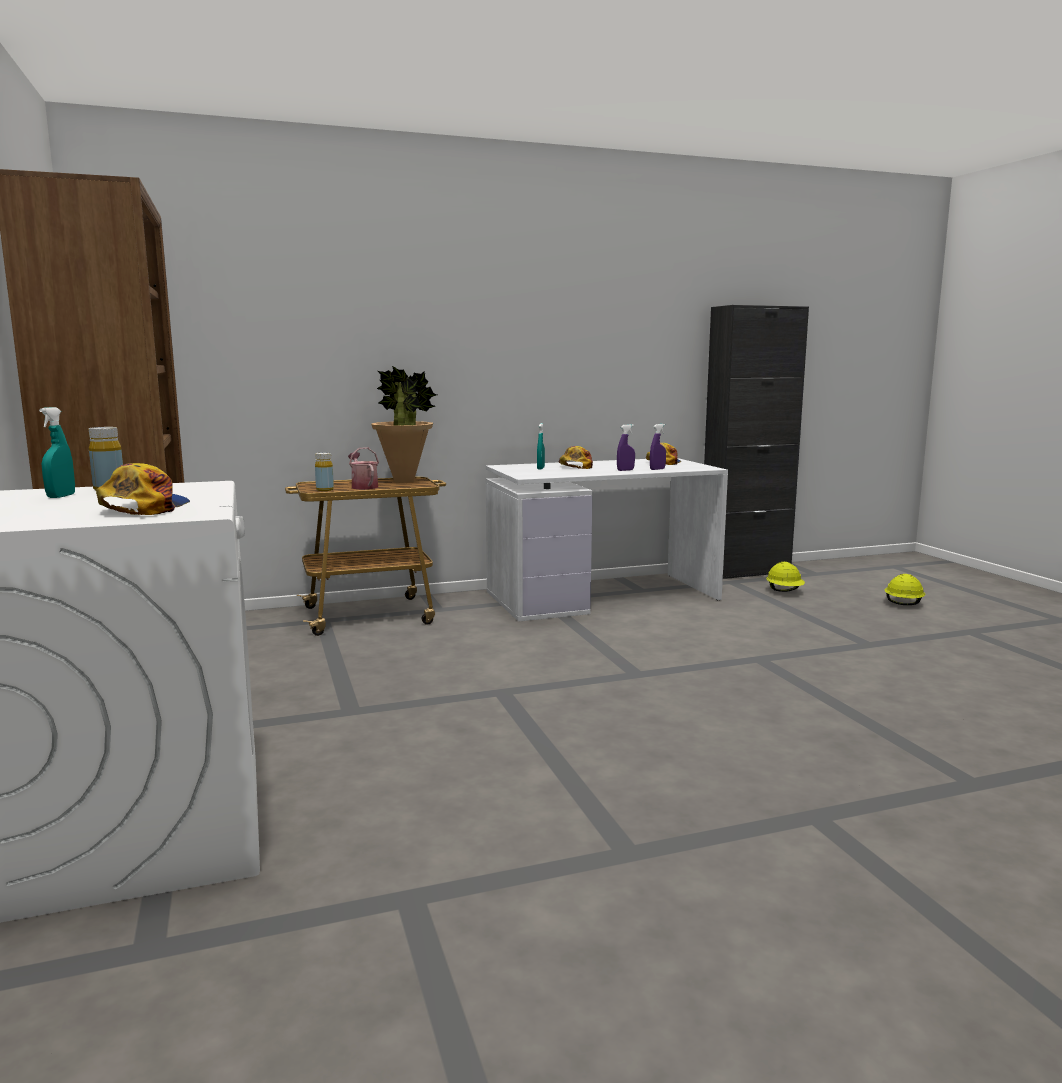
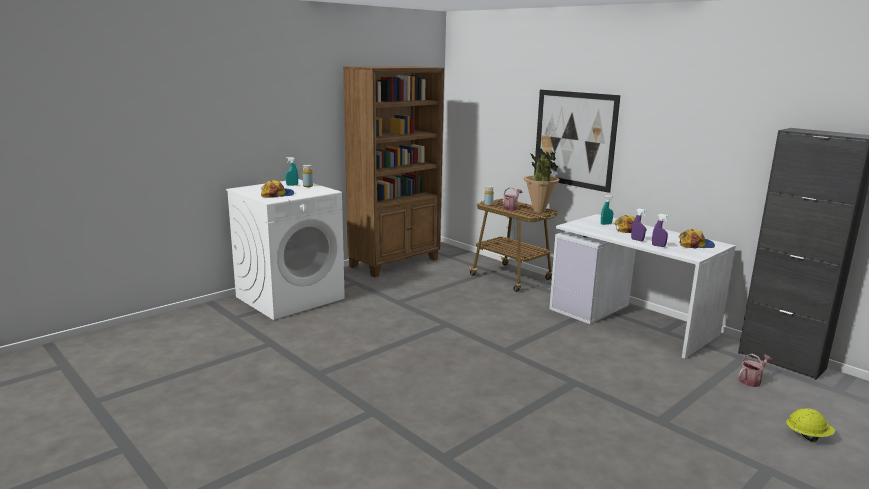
camera: 65 degrees right, 5 degrees up
yellow hard hat [766,562,805,592] -> watering can [738,354,772,387]
none -> picture [534,90,621,193]

